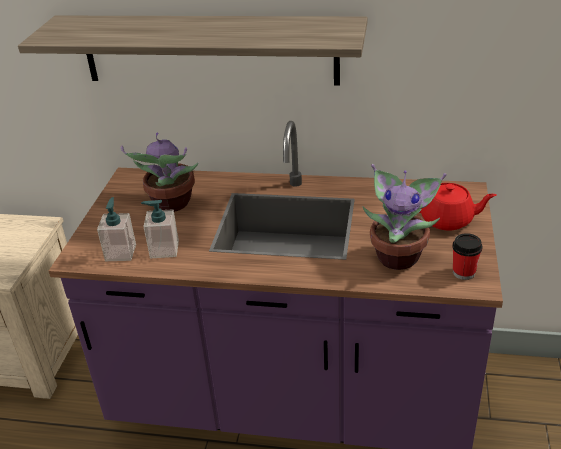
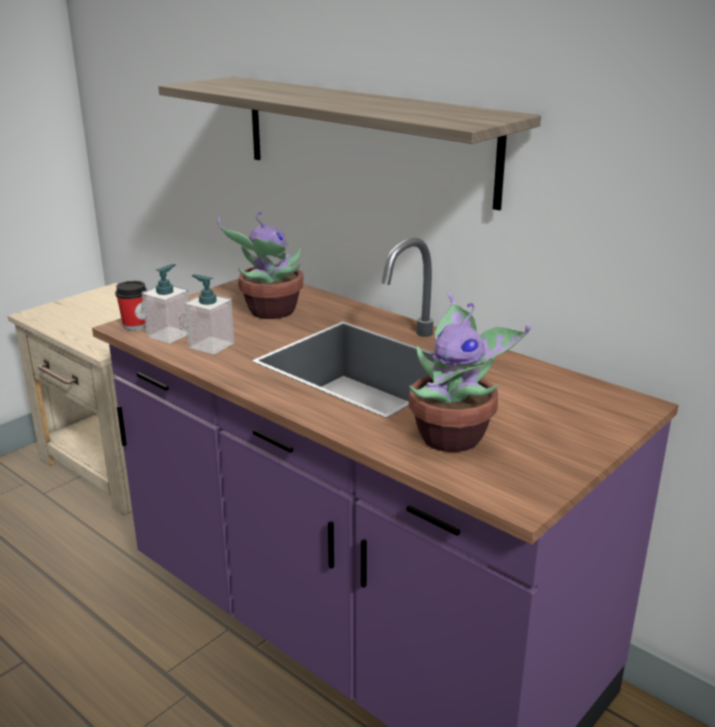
camera: 30 degrees right, 10 degrees down
red teapot [419,183,497,231] -> none
cup [452,233,482,280] -> cup moved to [115,281,147,331]

